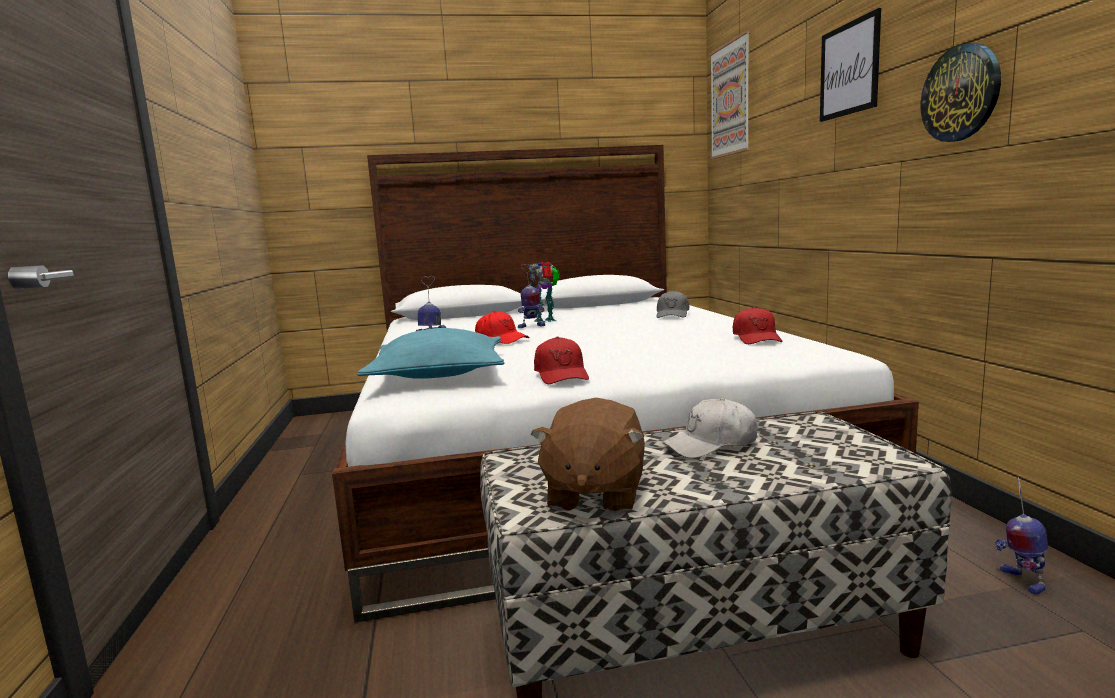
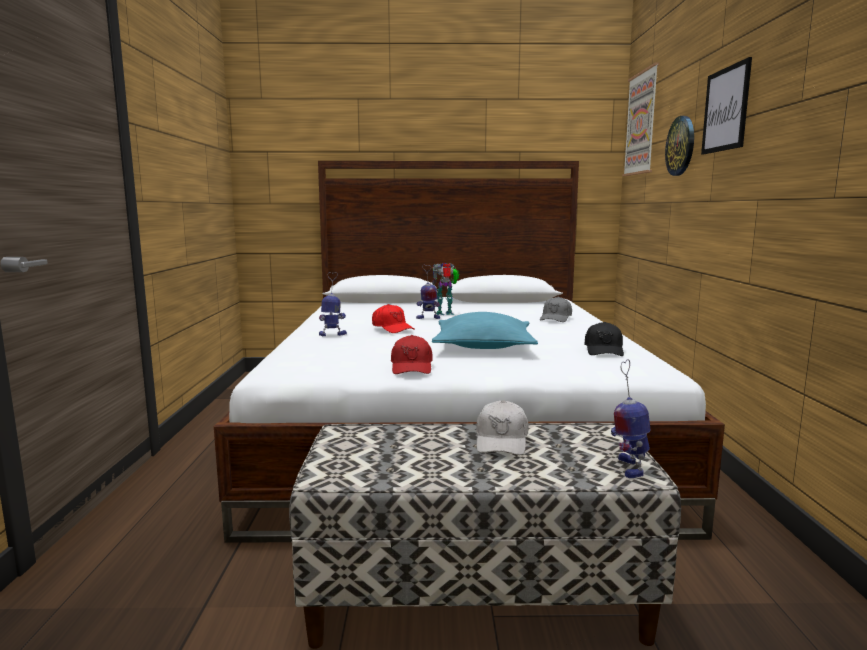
camera: 10 degrees right, 0 degrees up
turquoise pillow [357,328,504,379] -> turquoise pillow moved to [432,312,538,349]
brown plush toy [530,398,645,513] -> none
white cap [662,398,758,458] -> white cap turned 75 degrees counterclockwise [476,400,529,455]
red cap [733,307,783,344] -> black cap [584,322,624,356]
wall clock [921,43,1001,142] -> wall clock moved to [665,116,694,176]
toy robot [995,477,1048,595] -> toy robot moved to [611,359,651,478]

